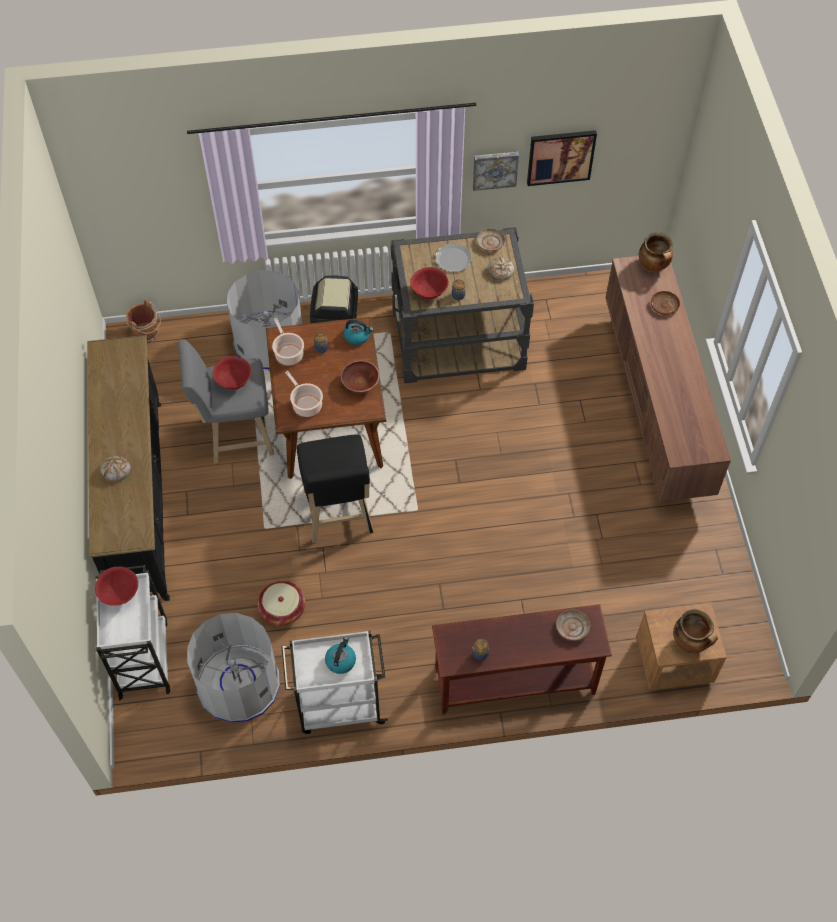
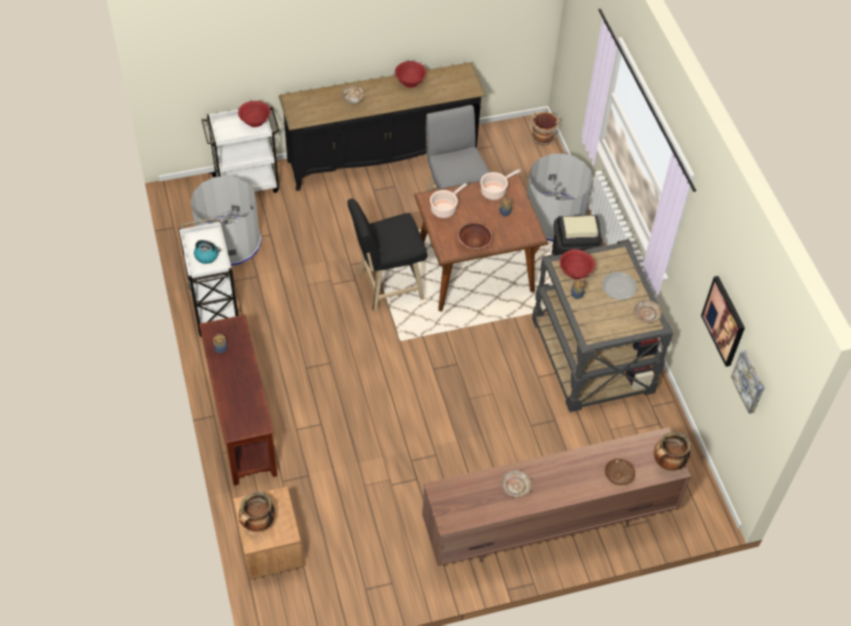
camera: 80 degrees right, 5 degrees down
red bowl [213,356,252,389] -> red bowl moved to [395,61,426,88]
basket [258,581,305,626] -> none
kettle [343,320,374,345] -> none
picture [473,151,519,191] -> picture moved to [731,350,765,414]
bread [487,257,514,281] -> none
beige plate [556,610,590,641] -> beige plate moved to [501,470,532,498]

